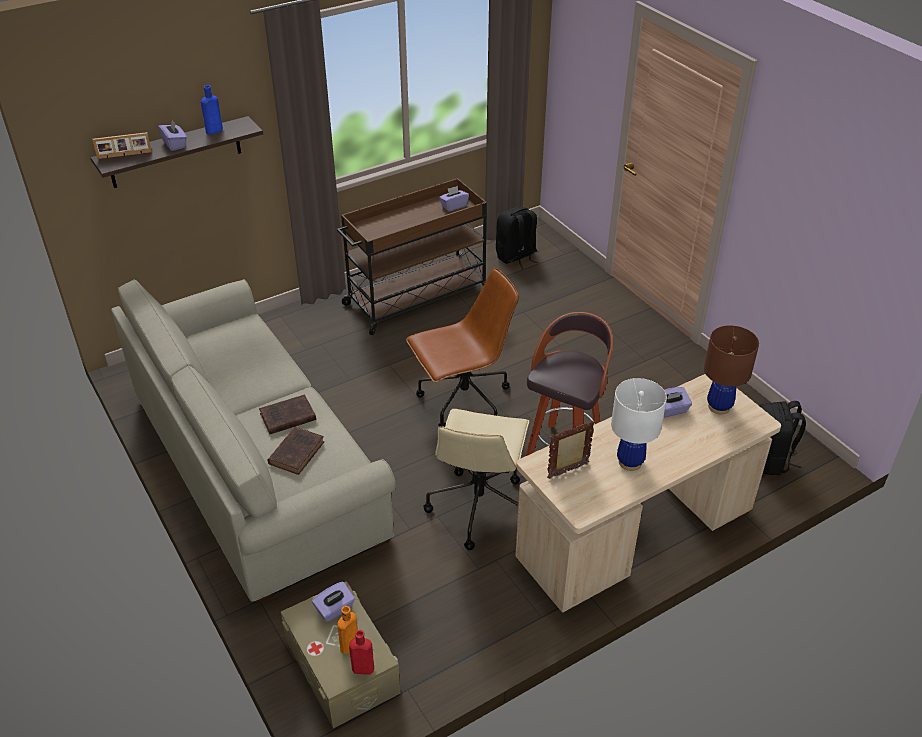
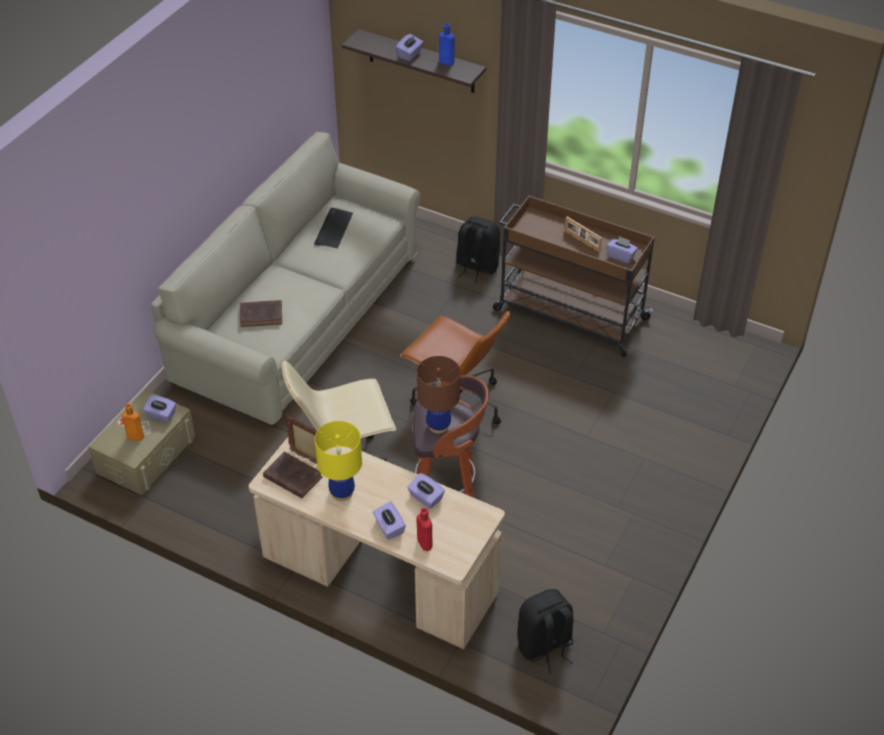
camera: 60 degrees right, 5 degrees up
picture frame [92,132,152,159] -> picture frame moved to [565,216,602,253]
brown book [259,394,316,434] -> brown book moved to [263,452,323,498]
red bottle [349,630,374,675] -> red bottle moved to [417,508,433,551]
black backpack [496,206,538,269] -> black backpack moved to [456,216,500,283]
white table lamp [611,378,667,471] -> yellow table lamp [315,421,362,501]
brown table lamp [704,325,759,414] -> brown table lamp moved to [417,356,460,434]
none -> keyboard [314,208,353,248]
none -> purple tissue box [373,501,406,539]

